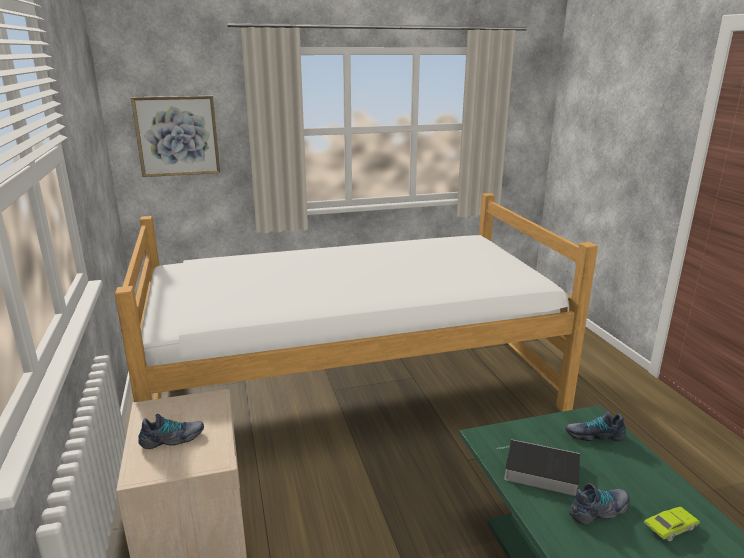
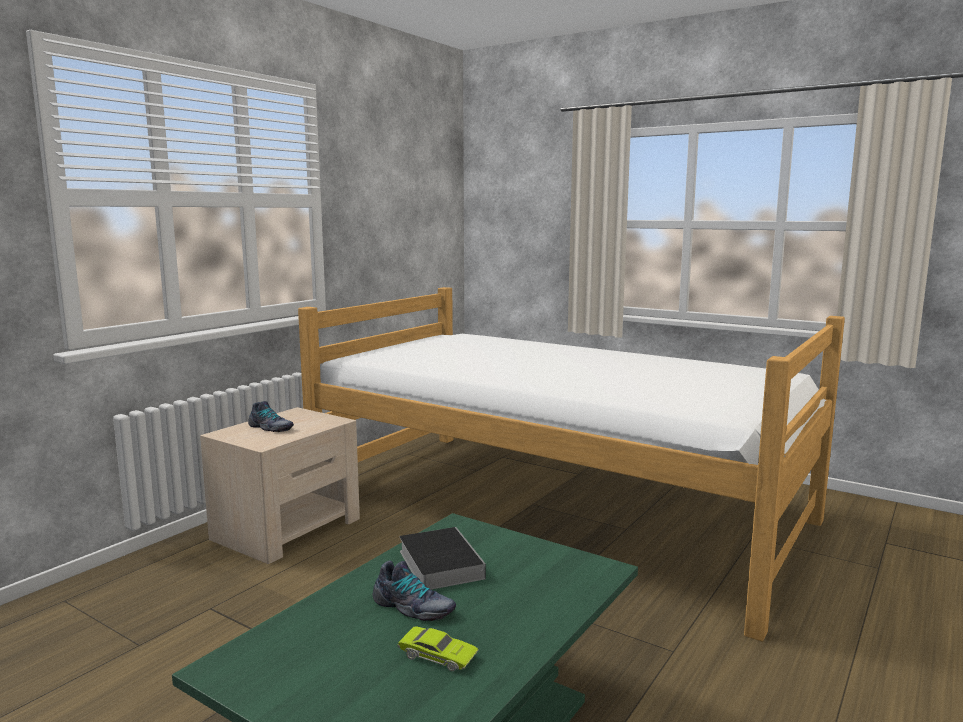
camera: 50 degrees right, 10 degrees down
picture [131,96,220,177] -> none
shoe [565,411,626,441] -> none

